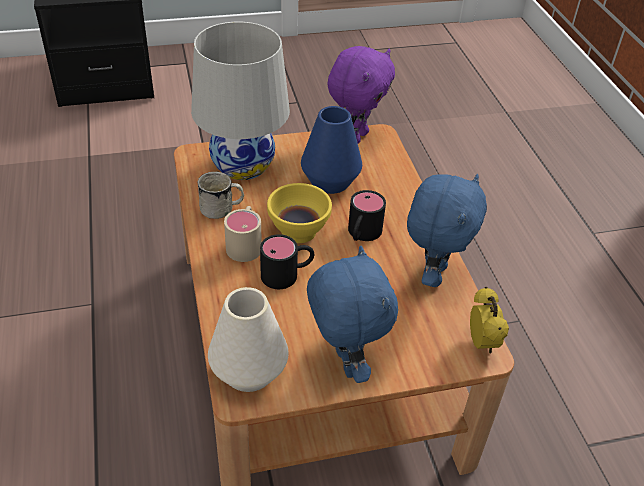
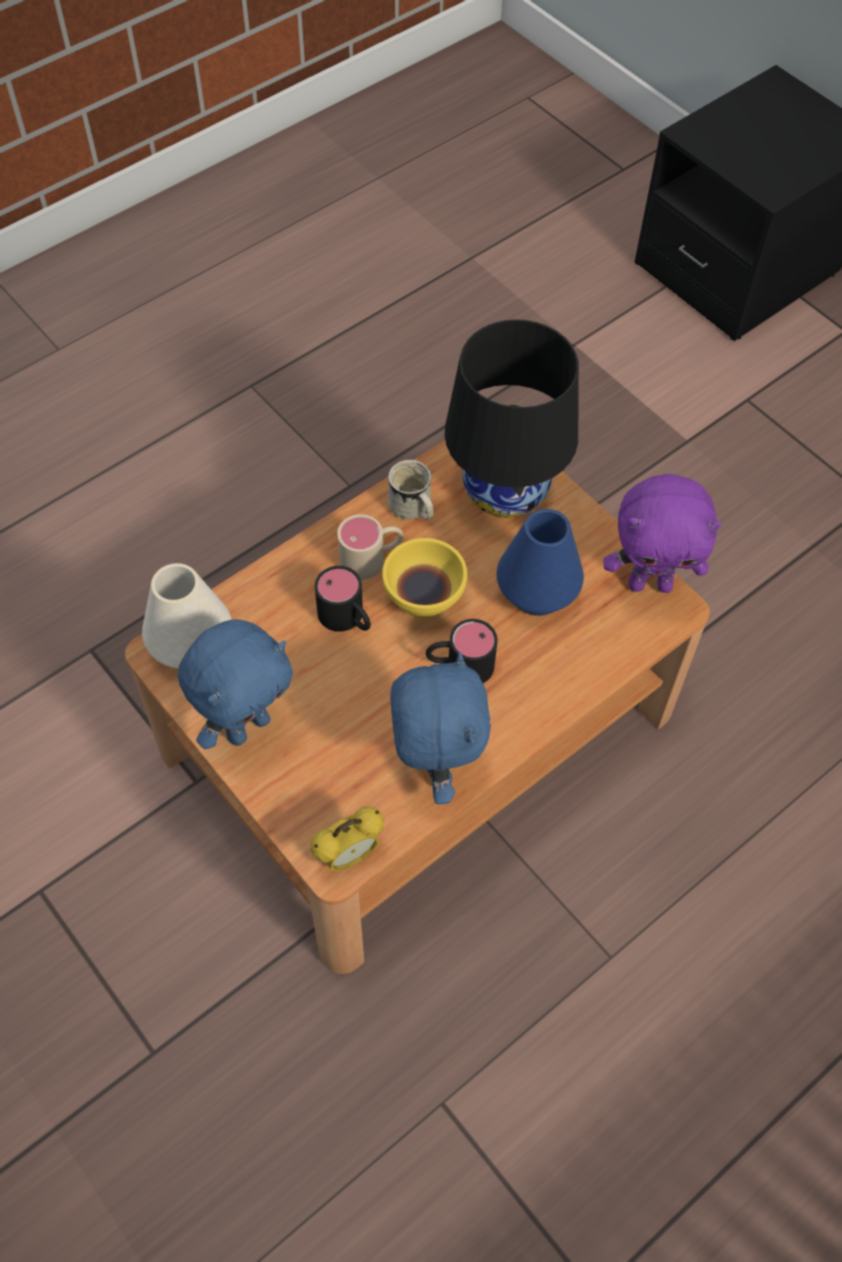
camera: 65 degrees right, 15 degrees up
white table lamp [191,22,290,180] -> black table lamp [445,319,579,518]
blue plush toy [407,174,487,287] -> blue plush toy turned 90 degrees counterclockwise [390,652,491,804]

